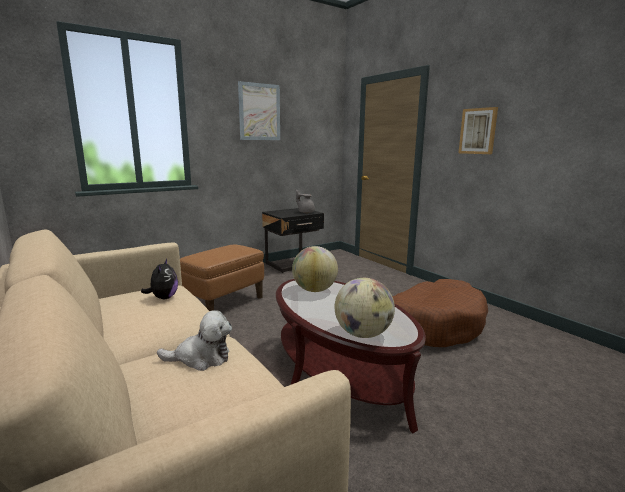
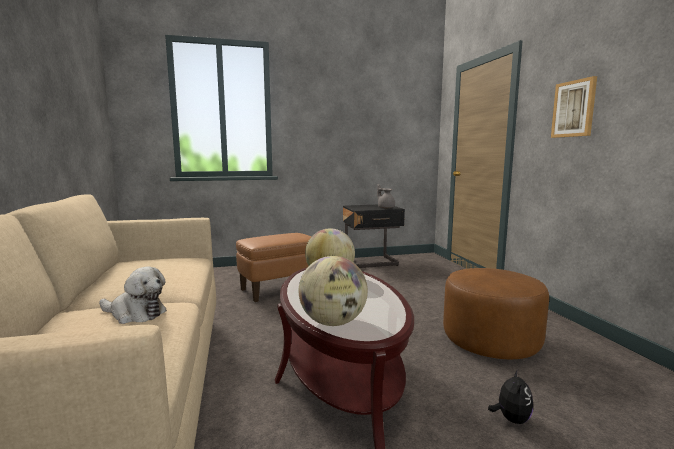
camera: 20 degrees right, 5 degrees down
plush toy [141,259,178,299] -> plush toy moved to [488,369,533,424]
picture [238,81,280,140] -> none
brown dog bed [392,279,488,347] -> brown ottoman [443,268,549,359]

